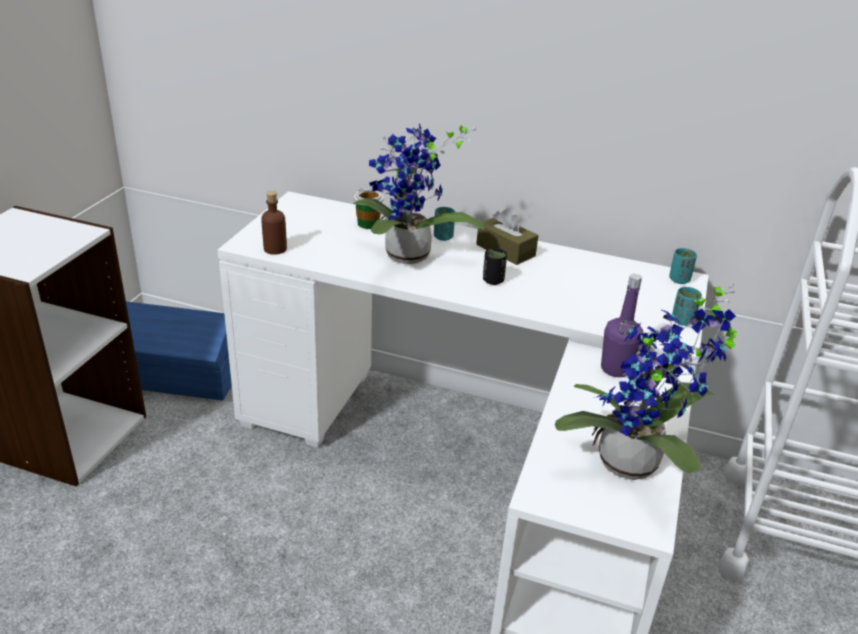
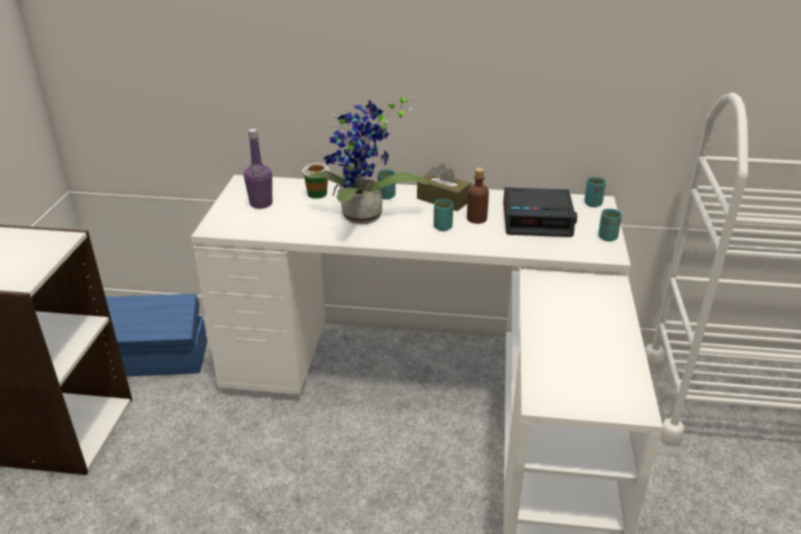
camera: 10 degrees left, 0 degrees up
brown bottle [261,191,287,255] -> brown bottle moved to [467,168,489,224]
black cup [483,248,507,285] -> turquoise cup [434,199,453,231]
potted plant [555,283,737,480] -> none
purple bottle [601,274,643,377] -> purple bottle moved to [244,129,272,209]
none -> alarm clock [503,187,577,237]

